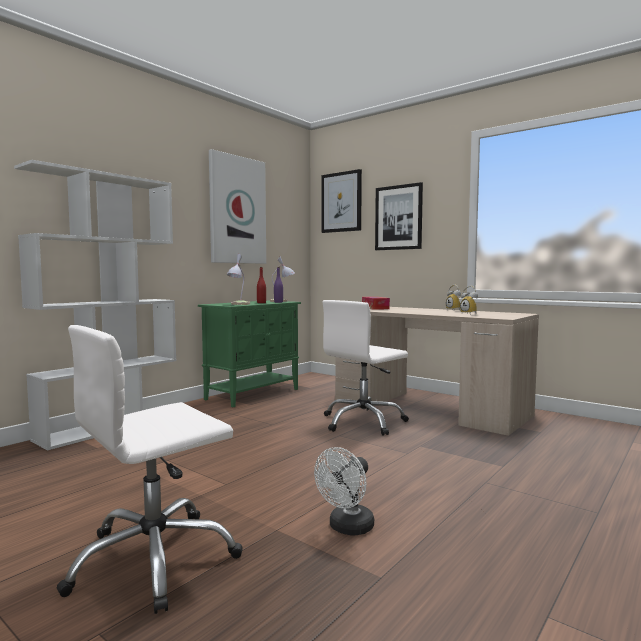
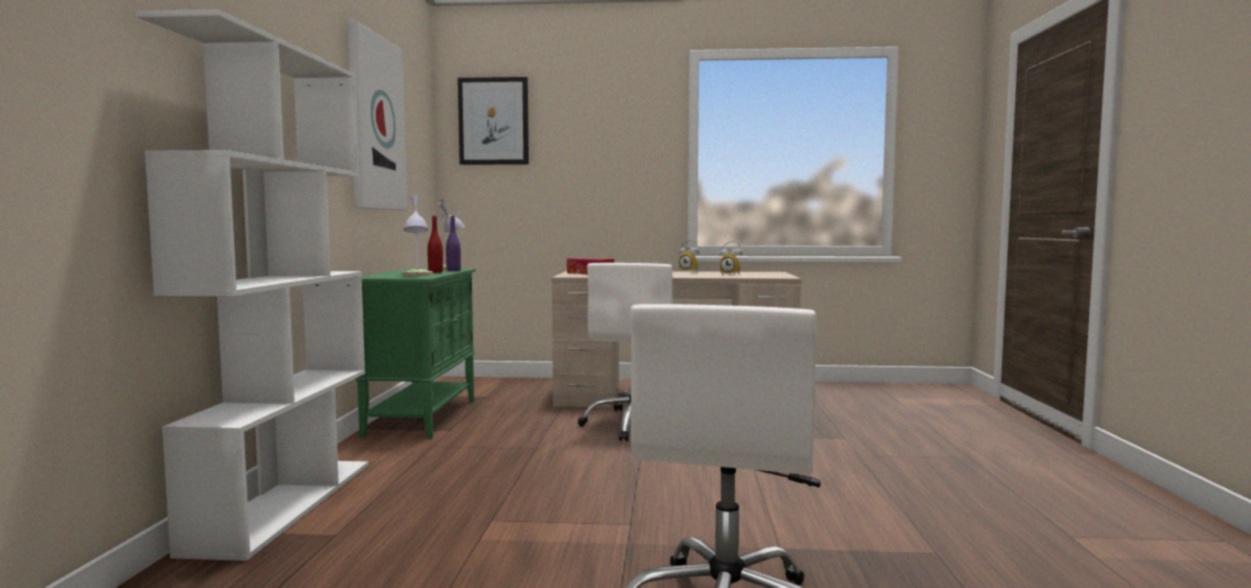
camera: 35 degrees left, 0 degrees up
white fan [314,447,374,536] -> none
picture [375,182,423,250] -> none

